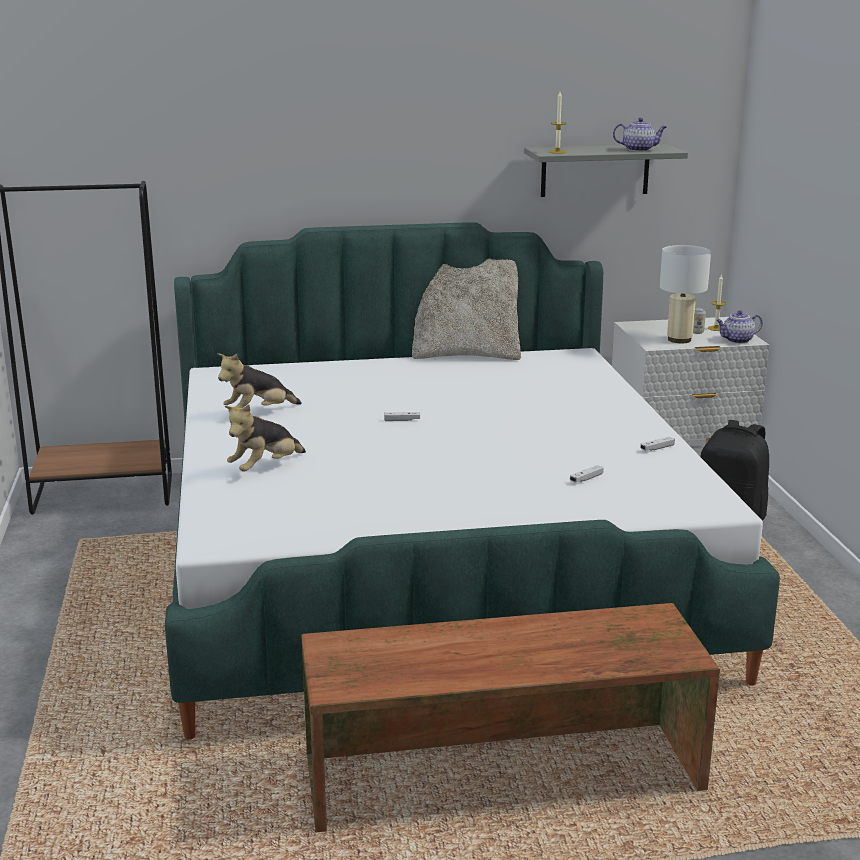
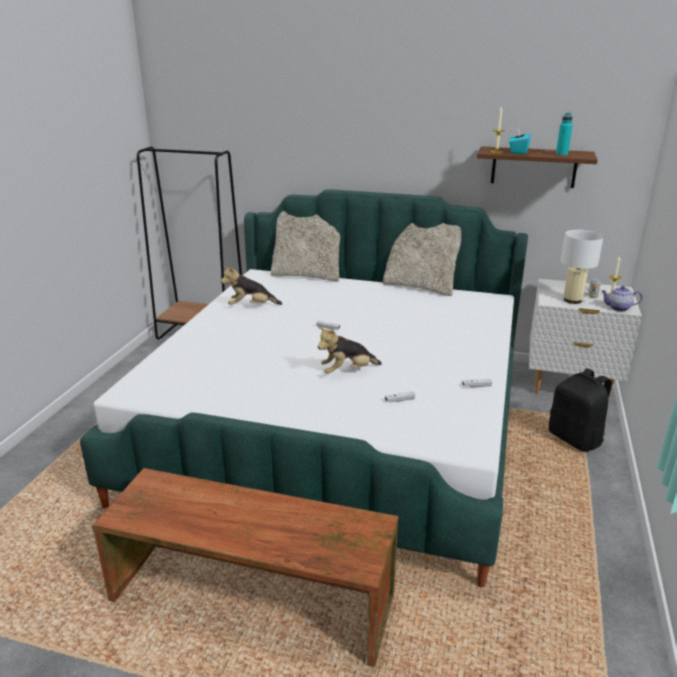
camera: 25 degrees right, 5 degrees up
plush toy [225,404,306,472] -> plush toy moved to [318,327,382,374]
grey shelf [524,144,688,197] -> brown shelf [477,146,598,188]
teapot [613,118,667,151] -> turquoise bottle [556,112,573,156]
none -> beige pillow [270,211,340,281]
none -> turquoise tissue box [509,128,531,154]

